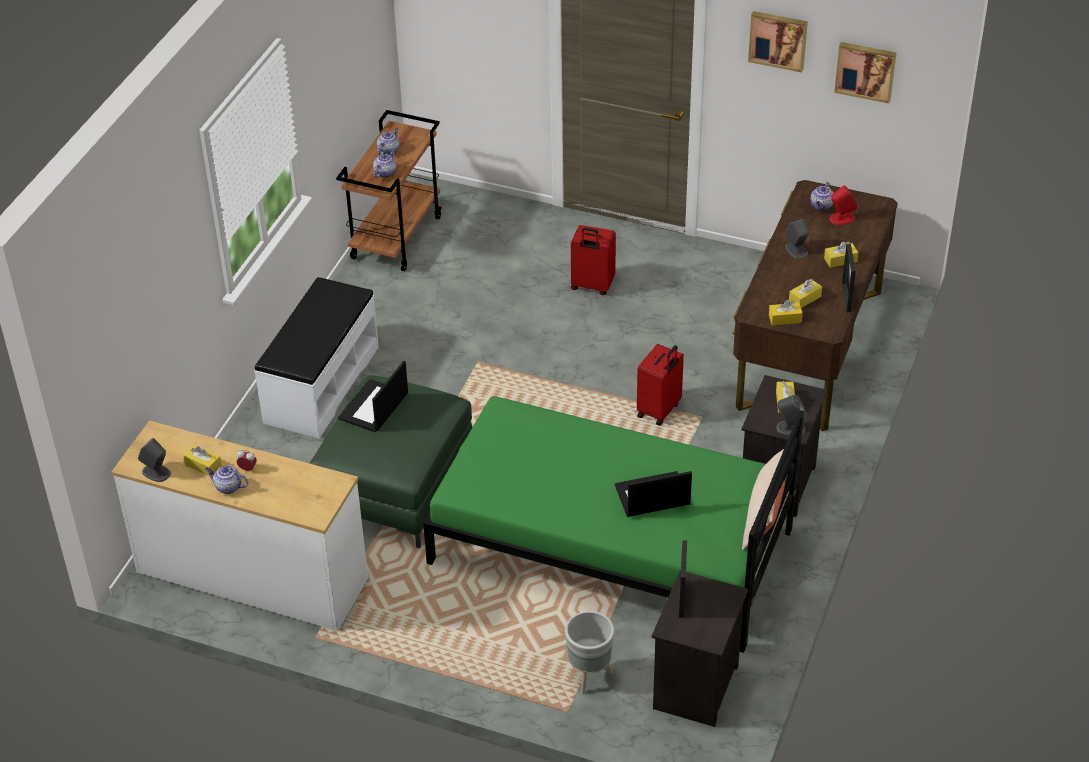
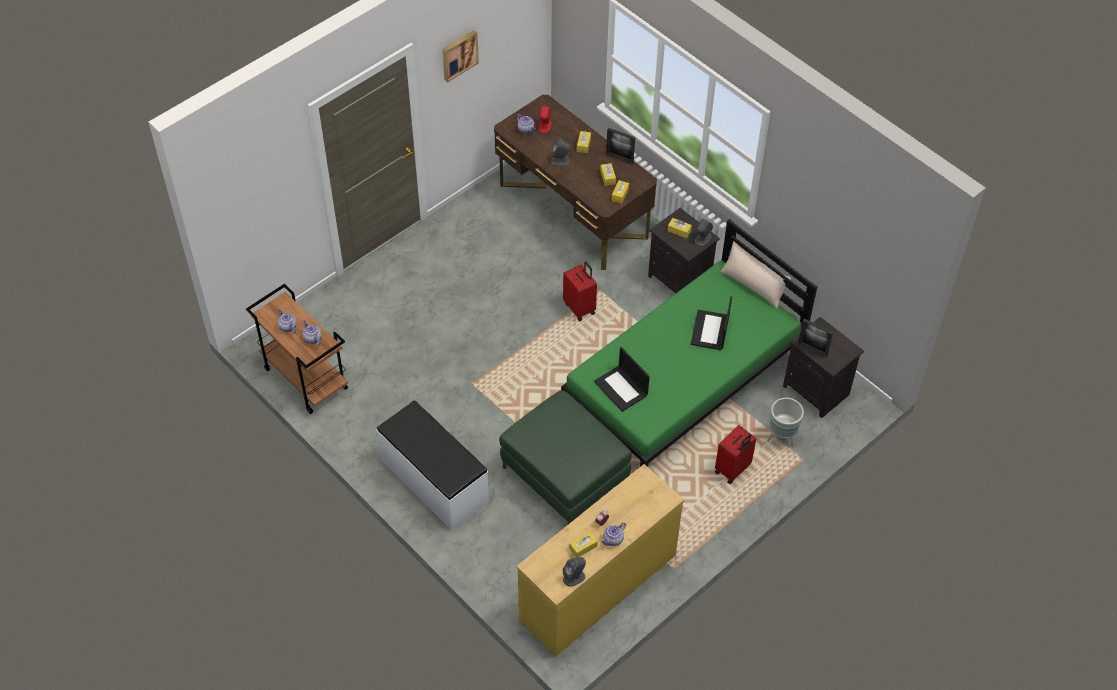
camera: 65 degrees left, 10 degrees up
white dresser [111,421,368,631] -> yellow dresser [517,464,684,656]
laptop [338,361,408,432] -> laptop moved to [594,347,650,412]
red suitcase [571,225,616,295] -> red suitcase moved to [715,425,756,484]
picture [834,42,896,103] -> none

